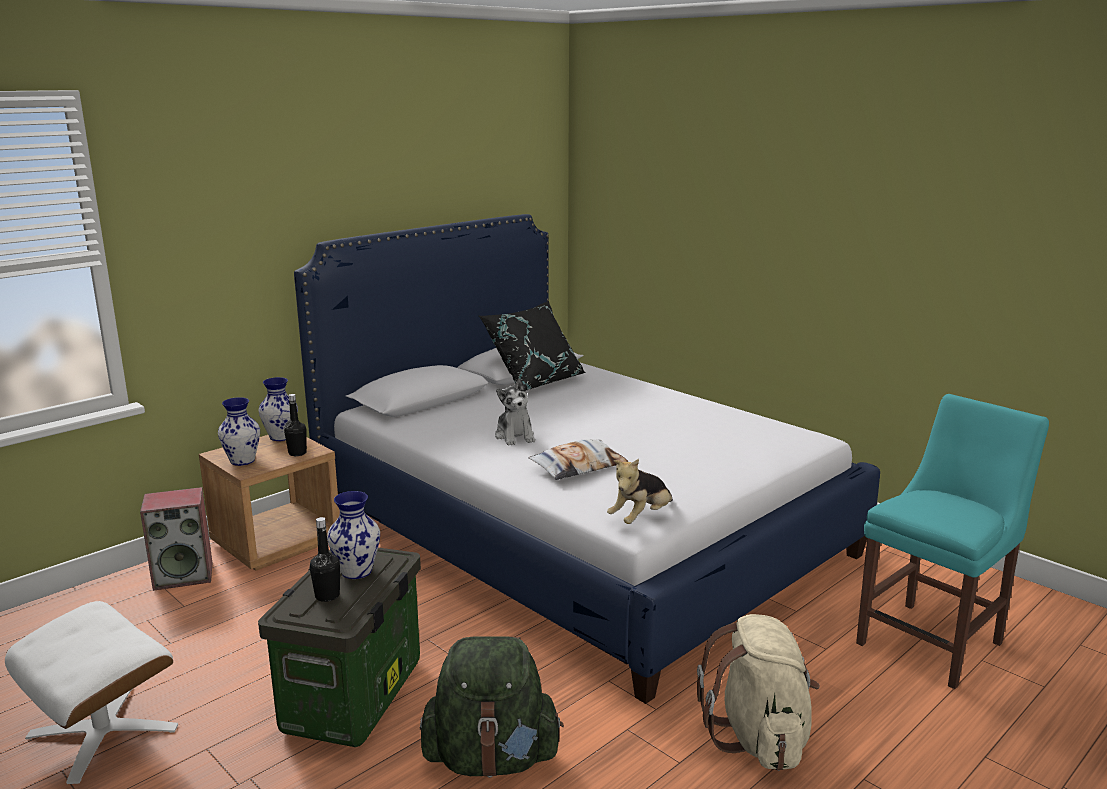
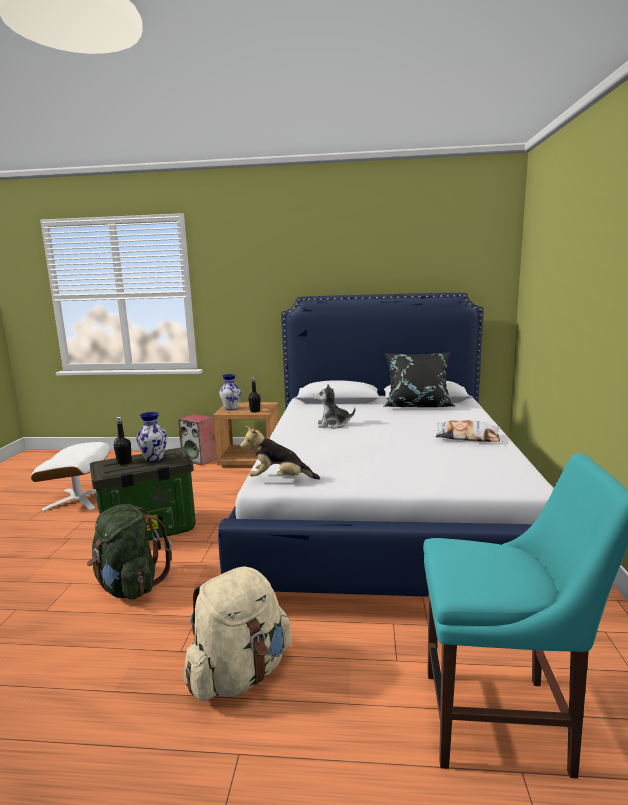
camera: 50 degrees right, 5 degrees down
vase [258,377,298,441] -> none
plush toy [495,378,535,446] -> plush toy turned 60 degrees clockwise [314,384,355,429]
pillow [528,439,628,480] -> pillow moved to [435,420,500,442]

